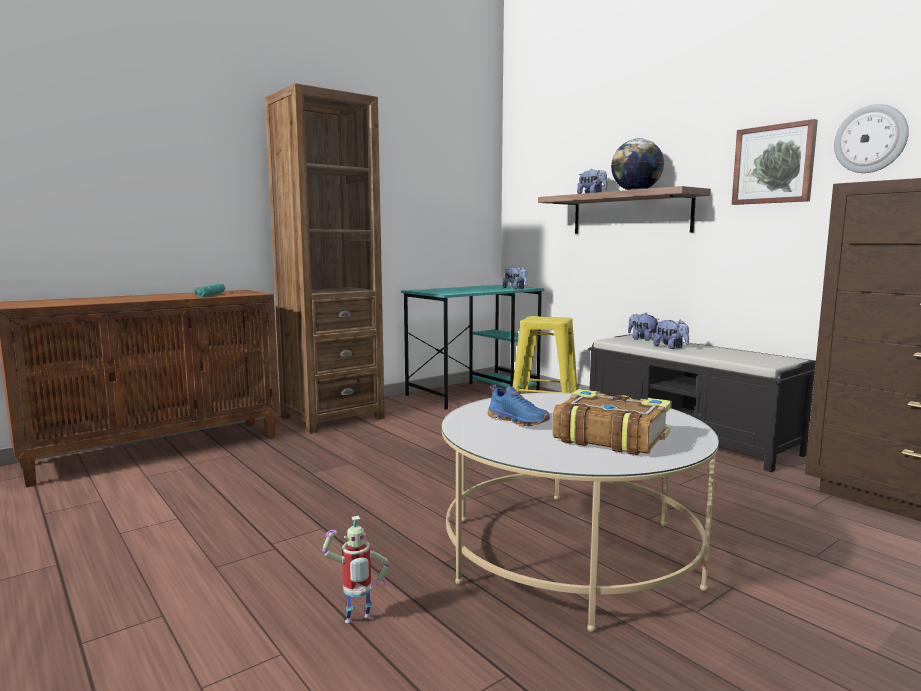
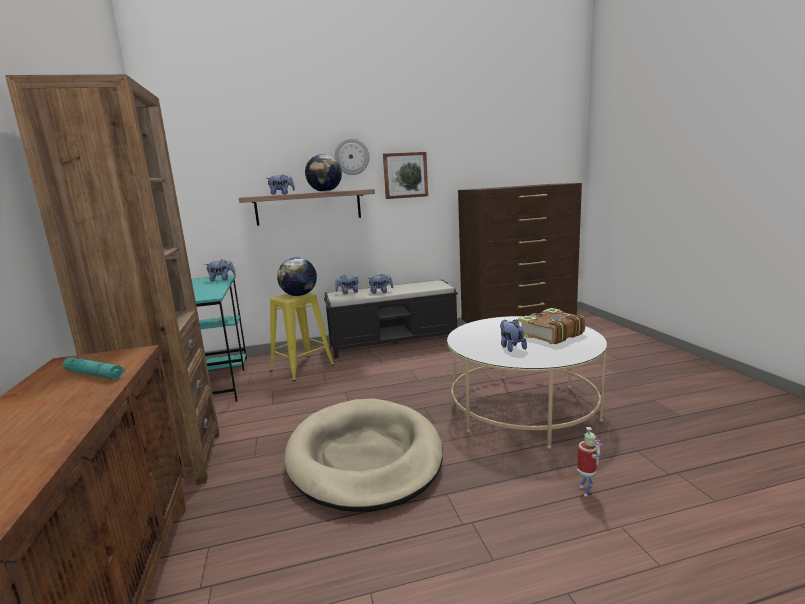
camera: 65 degrees left, 5 degrees up
blue shoe [487,385,550,426] -> plush toy [500,319,527,352]
wall clock [834,104,909,173] -> wall clock moved to [335,138,369,175]
none -> globe [277,257,317,296]
none -> beige dog bed [284,399,443,512]

